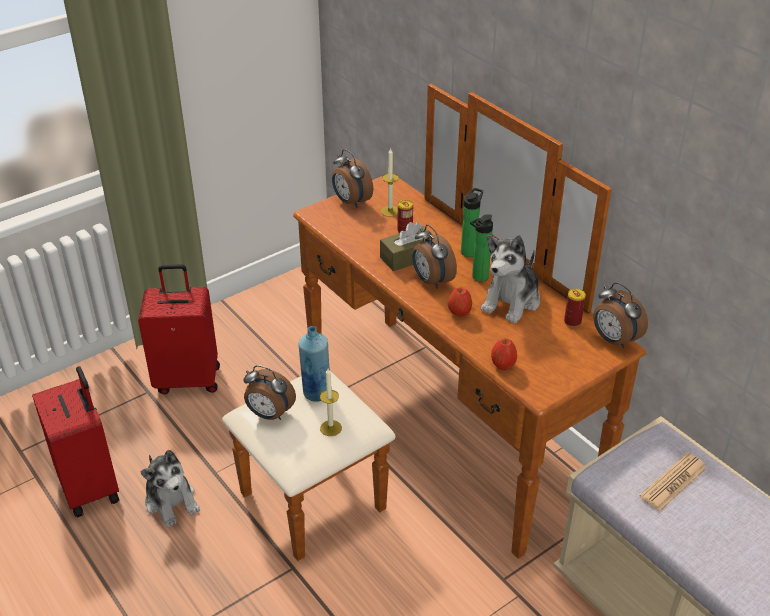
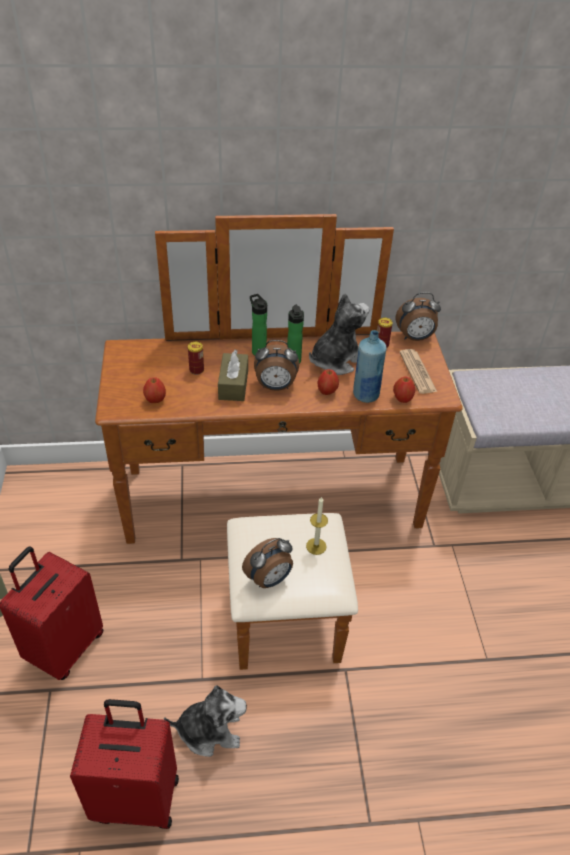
camera: 60 degrees left, 5 degrees up
blue bottle [299,326,332,402] -> blue bottle moved to [353,330,387,403]
alarm clock [332,149,373,208] -> none
candle [381,148,399,217] -> none
plush toy [481,235,540,323] -> plush toy turned 105 degrees counterclockwise [309,293,369,375]
newspaper [640,452,707,511] -> newspaper moved to [400,349,437,394]
none -> apple [143,377,166,403]

